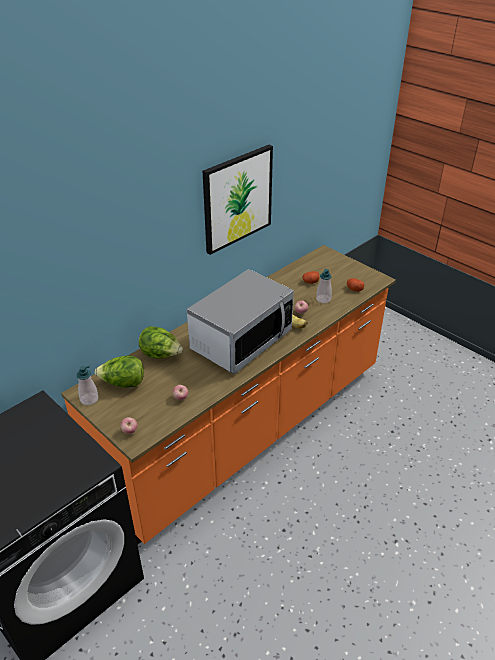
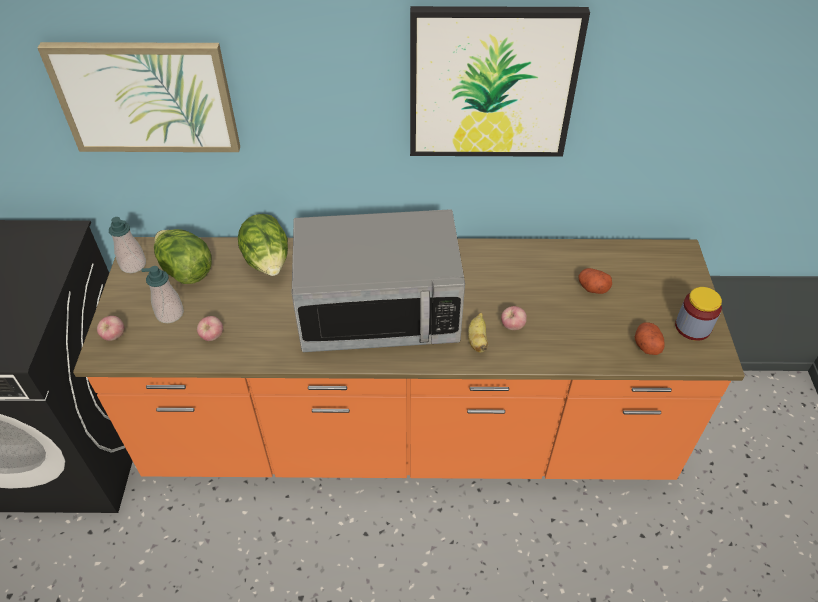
camera: 45 degrees right, 10 degrees up
soap dispenser [316,269,332,303] -> soap dispenser moved to [142,266,184,323]
none -> picture [37,42,240,152]
none -> jar [675,287,722,341]

